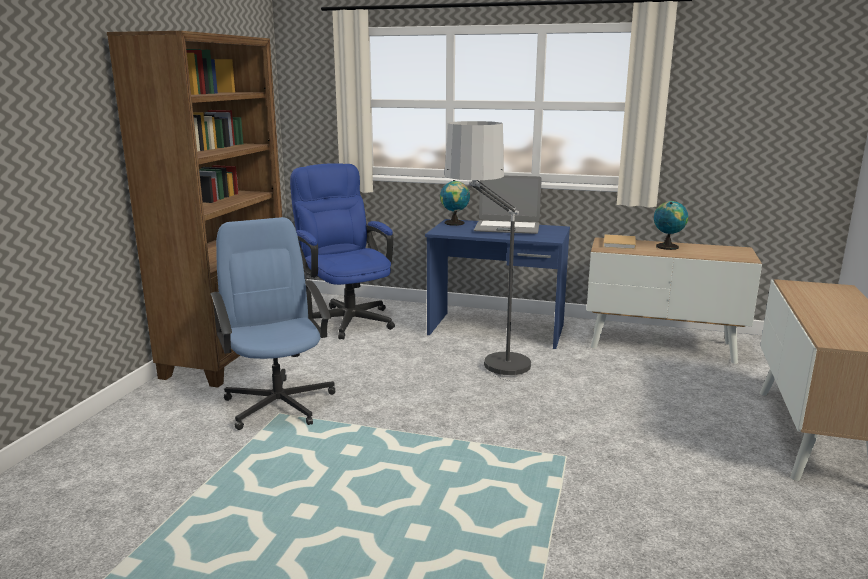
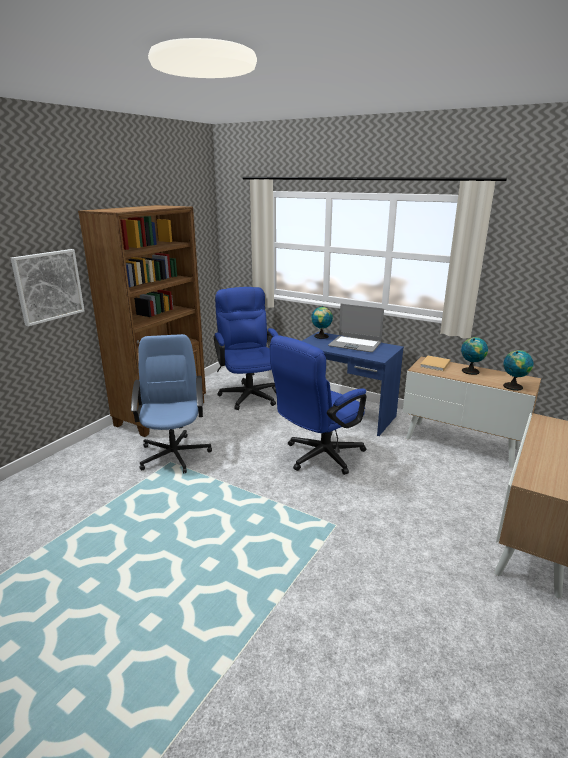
camera: 15 degrees right, 5 degrees up
floor lamp [444,121,534,382] -> blue office chair [270,335,367,475]
none -> picture [11,249,85,326]
none -> globe [503,350,534,391]

